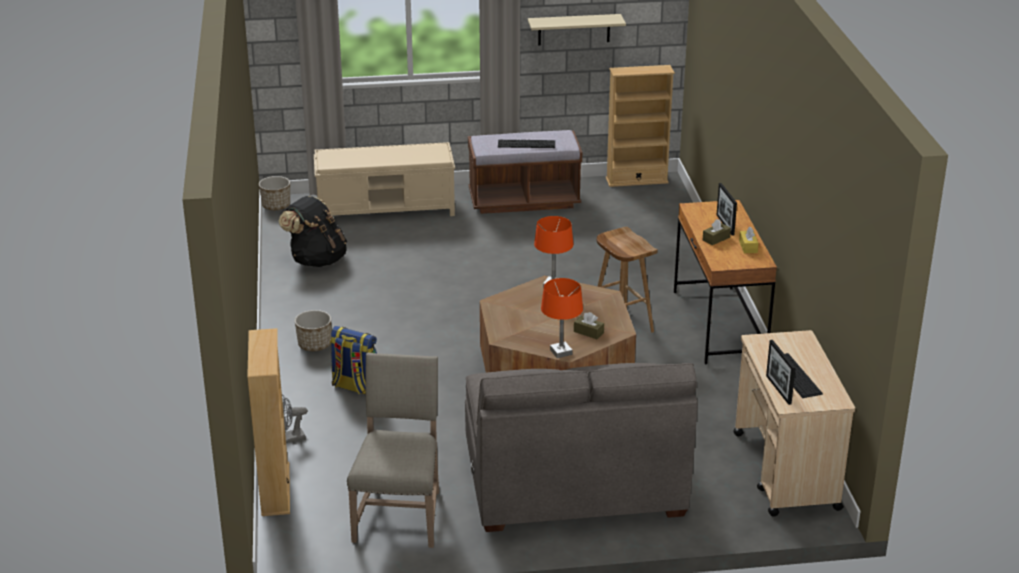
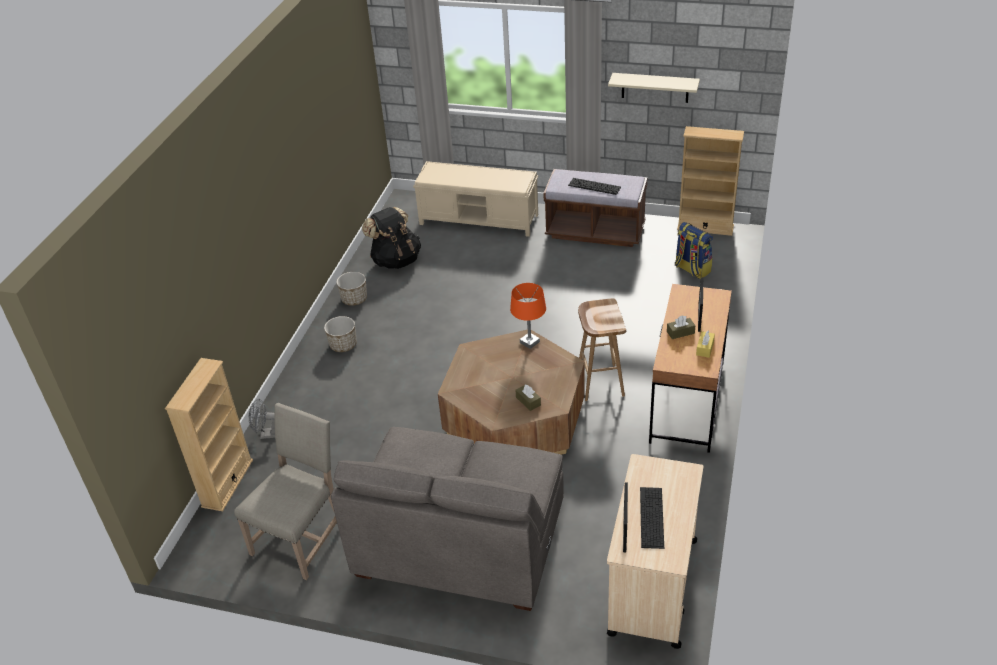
camera: 25 degrees right, 10 degrees up
planter [259,176,290,210] -> planter moved to [336,272,367,306]
backpack [330,326,377,395] -> backpack moved to [675,222,713,279]
orange table lamp [541,278,583,358] -> none

